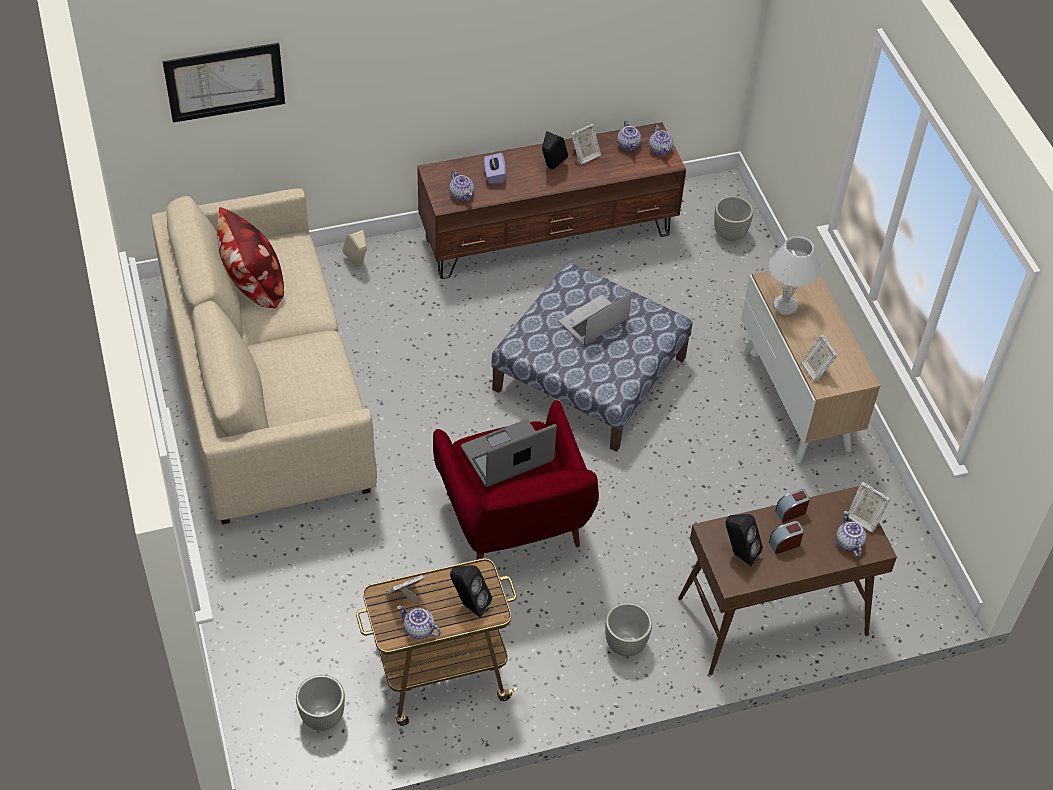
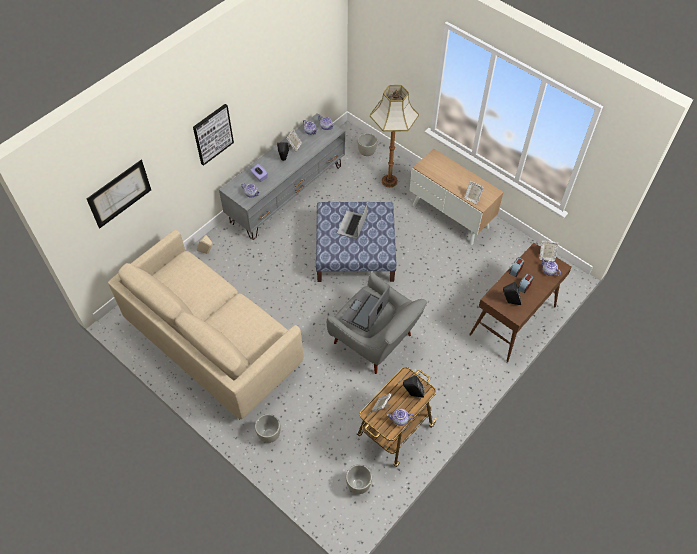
camera: 30 degrees left, 5 degrees up
pillow [217,207,284,309] -> none
brown tv stand [417,122,686,279] -> grey tv stand [219,113,345,240]
red armchair [433,400,599,560] -> grey armchair [327,272,427,374]
grey planter [605,603,652,656] -> grey planter moved to [255,414,281,443]
white table lamp [769,236,821,315] -> none
none -> picture [193,104,234,166]
none -> floor lamp [370,85,419,187]

